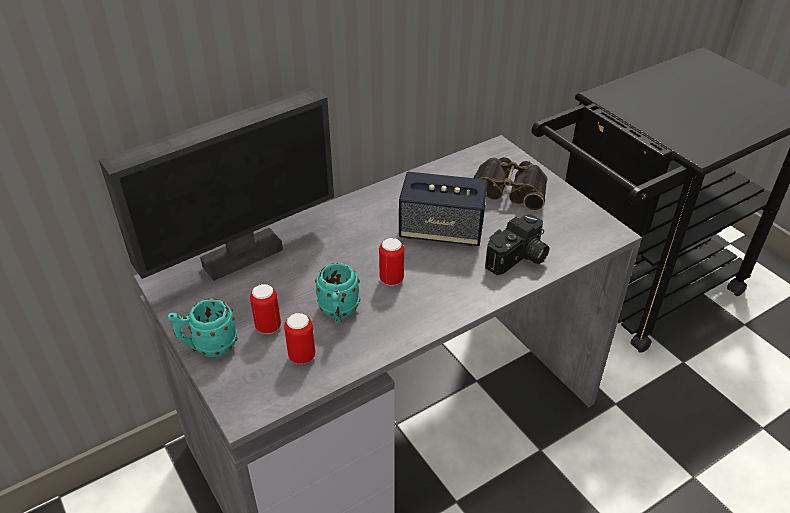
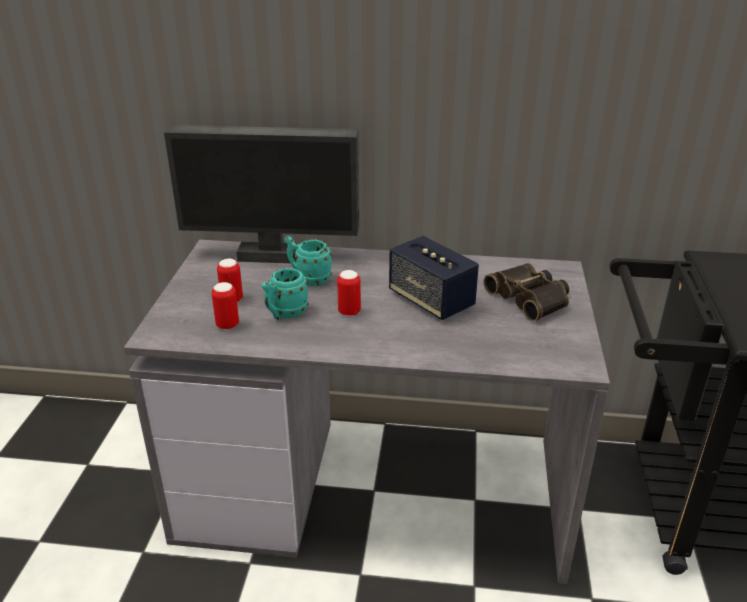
camera: 40 degrees right, 10 degrees down
turquoise mug [168,299,237,357] -> turquoise mug moved to [285,236,332,286]
camera [485,214,549,275] -> none

